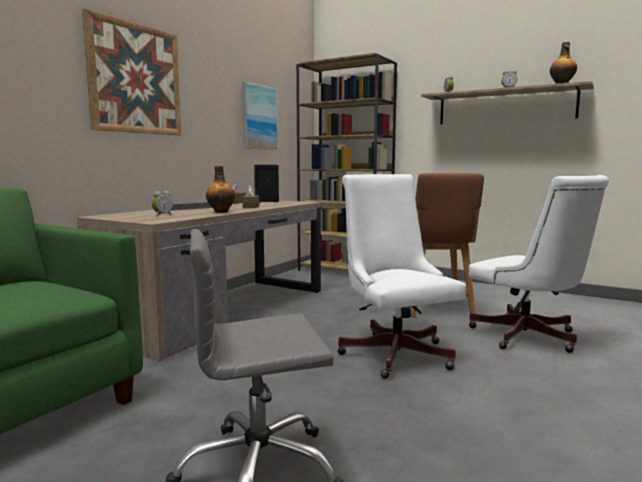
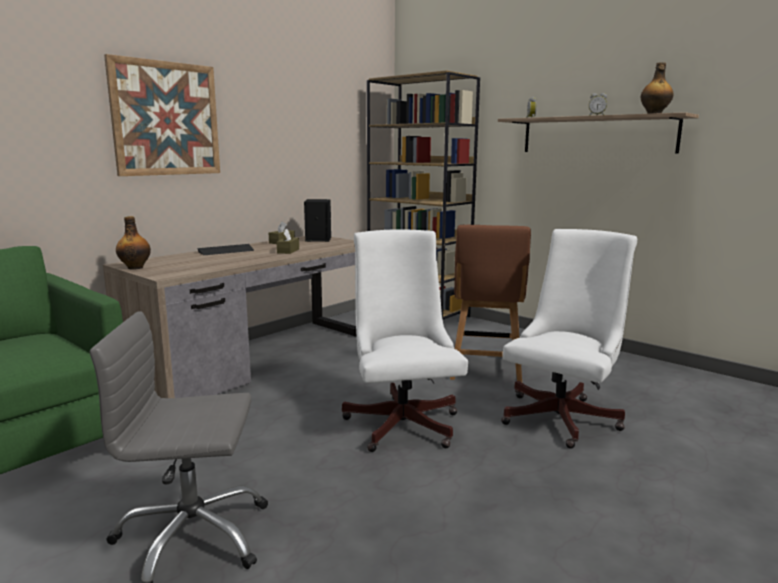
camera: 10 degrees right, 5 degrees up
alarm clock [152,191,173,216] -> none
bottle [206,165,235,213] -> bottle moved to [116,216,151,270]
picture [242,82,278,150] -> none
white office chair [469,175,609,353] -> white office chair turned 120 degrees counterclockwise [501,229,637,449]

